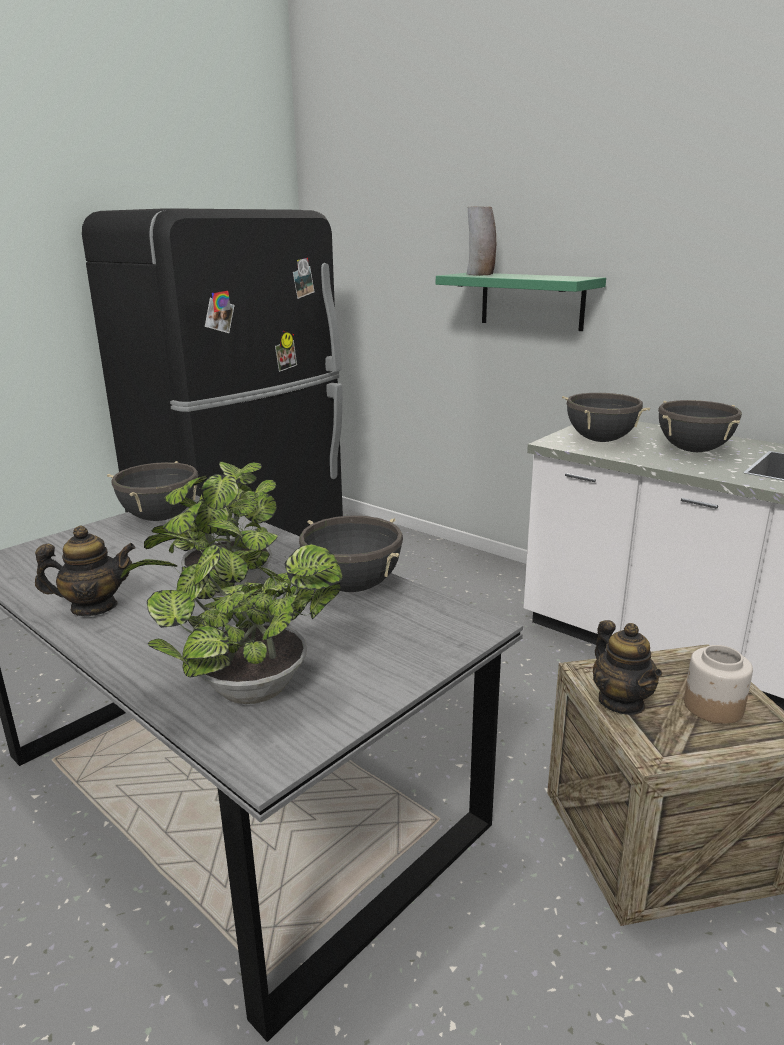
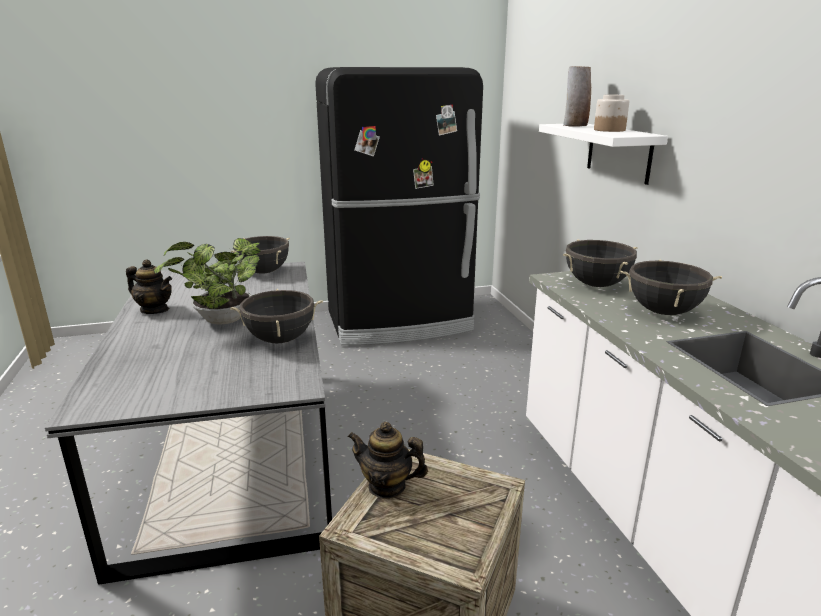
camera: 35 degrees right, 0 degrees up
potted plant [120,533,343,704] -> none
green shelf [436,273,606,331] -> white shelf [539,124,668,185]
teapot [593,620,662,715] -> teapot turned 90 degrees clockwise [348,422,428,499]
jar [684,645,753,724] -> jar moved to [594,95,630,132]

